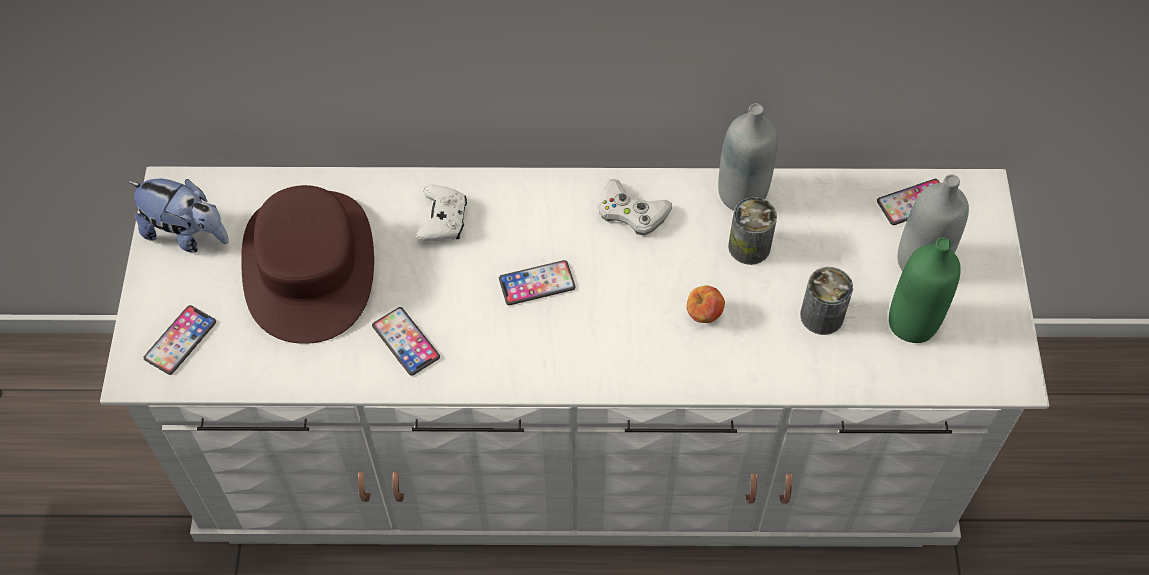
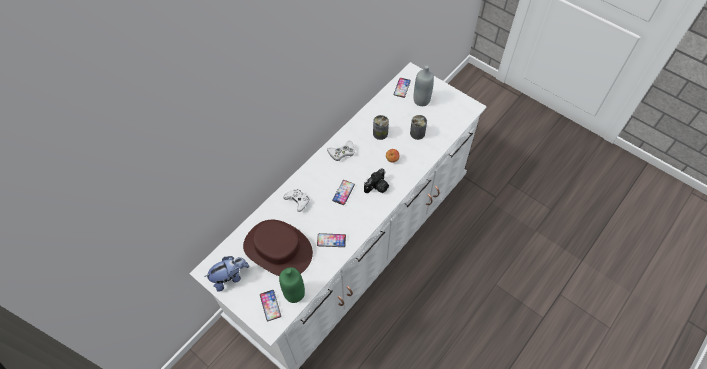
camera: 50 degrees left, 0 degrees up
grey bottle [718,103,777,211] -> none
green bottle [889,237,961,343] -> green bottle moved to [279,267,305,303]
none -> camera [364,168,389,193]

